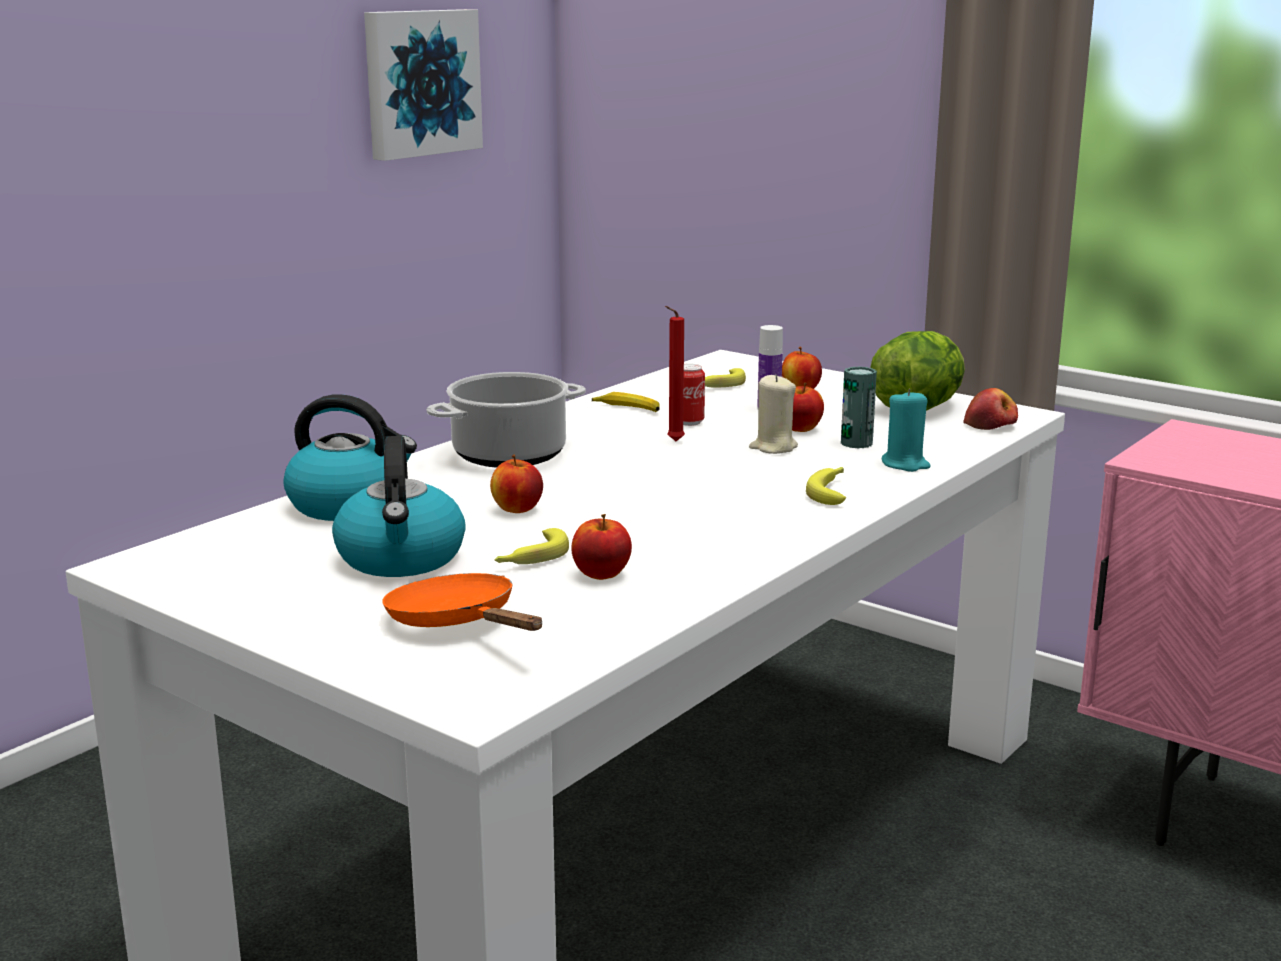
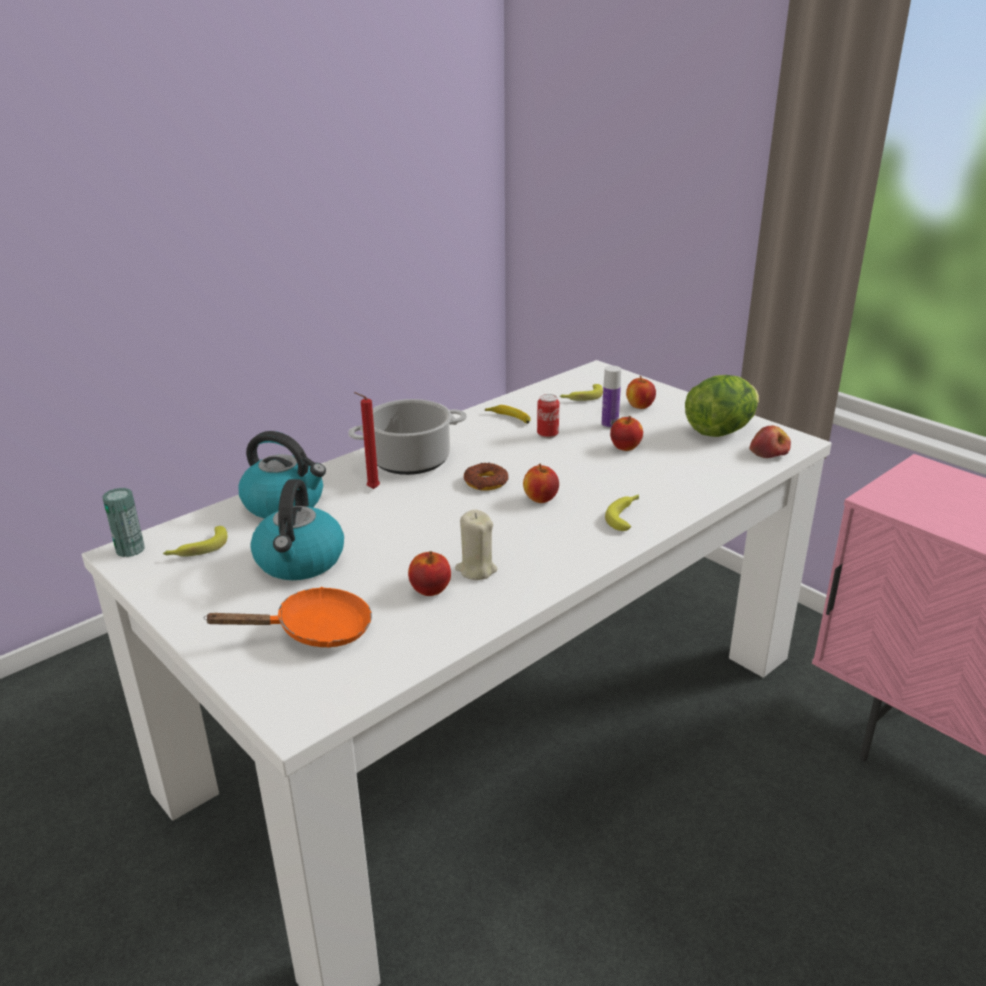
camera: 10 degrees right, 10 degrees up
picture [364,9,483,161] -> none
orange frying pan [382,573,542,631] -> orange frying pan turned 105 degrees clockwise [204,587,372,648]
apple [490,454,543,513] -> apple moved to [523,463,559,503]
banana [495,528,569,564] -> banana moved to [163,526,228,557]
red candle [665,306,685,441] -> red candle moved to [354,392,380,489]
beige candle [749,374,798,454] -> beige candle moved to [455,510,497,580]
can [841,367,877,448] -> can moved to [103,488,145,557]
turquoise candle [882,389,931,472] -> none
none -> donut [464,463,509,491]

